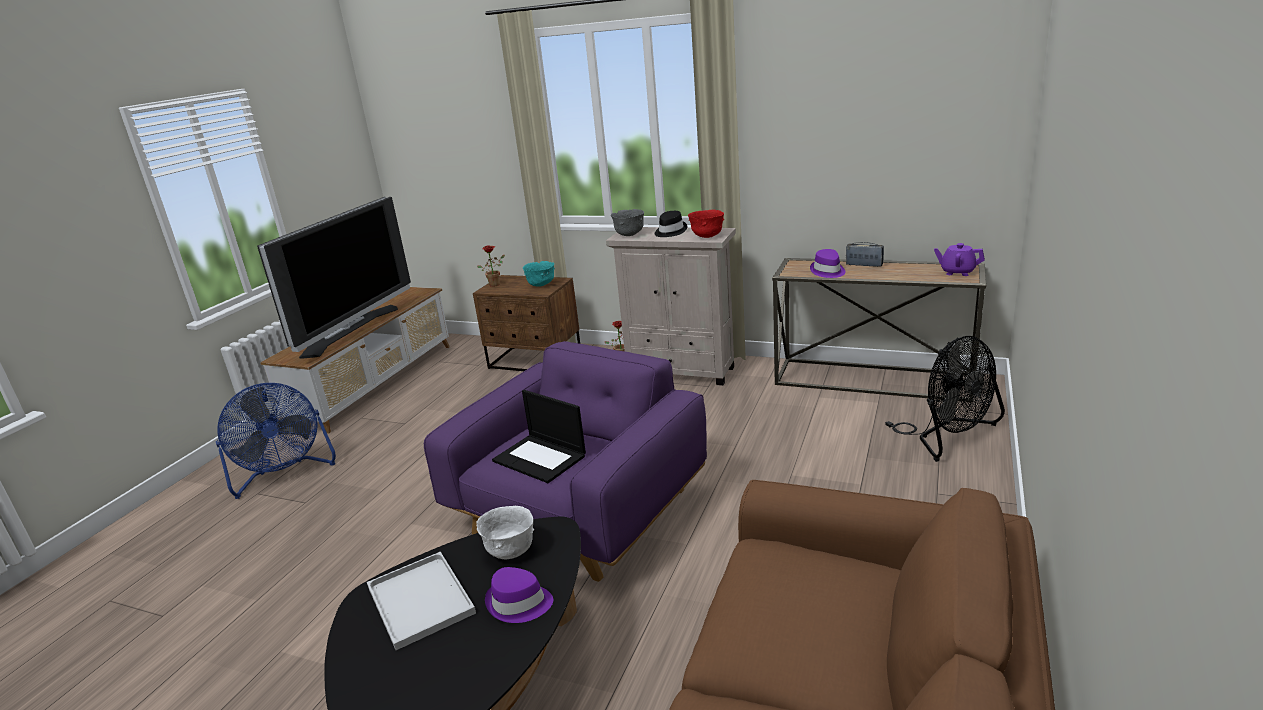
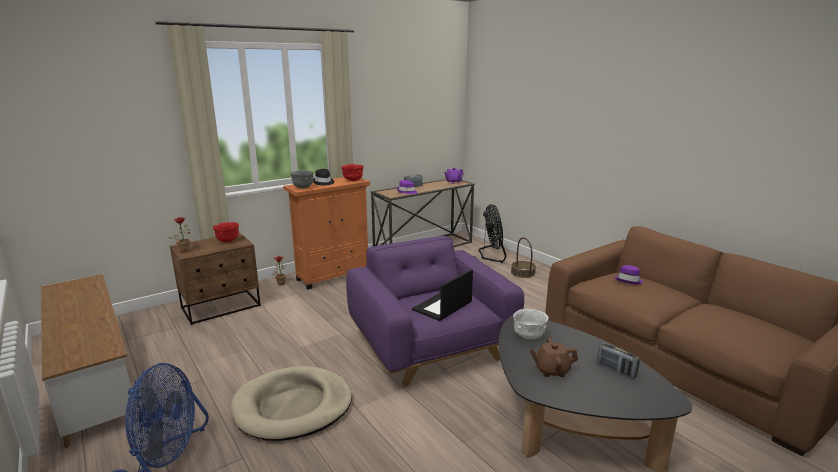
camera: 60 degrees left, 5 degrees down
television [257,197,411,359] -> none
white tray [367,551,476,650] -> brown teapot [529,338,578,377]
purple hat [485,567,553,623] -> purple hat moved to [614,265,643,284]
laptop [492,390,586,483] -> laptop turned 150 degrees clockwise [412,269,473,321]
turquoise bowl [523,261,555,287] -> red bowl [213,222,239,242]
beige cabinet [606,227,736,386] -> orange cabinet [283,177,370,290]
none -> beige dog bed [231,366,352,441]
none -> basket [511,237,536,278]
none -> radio [597,343,640,379]

